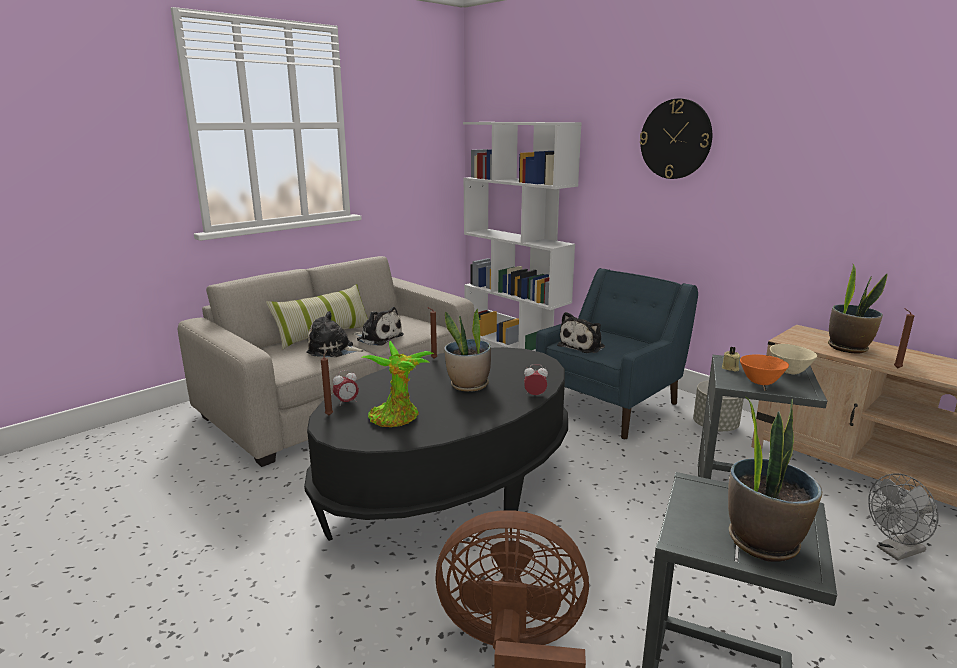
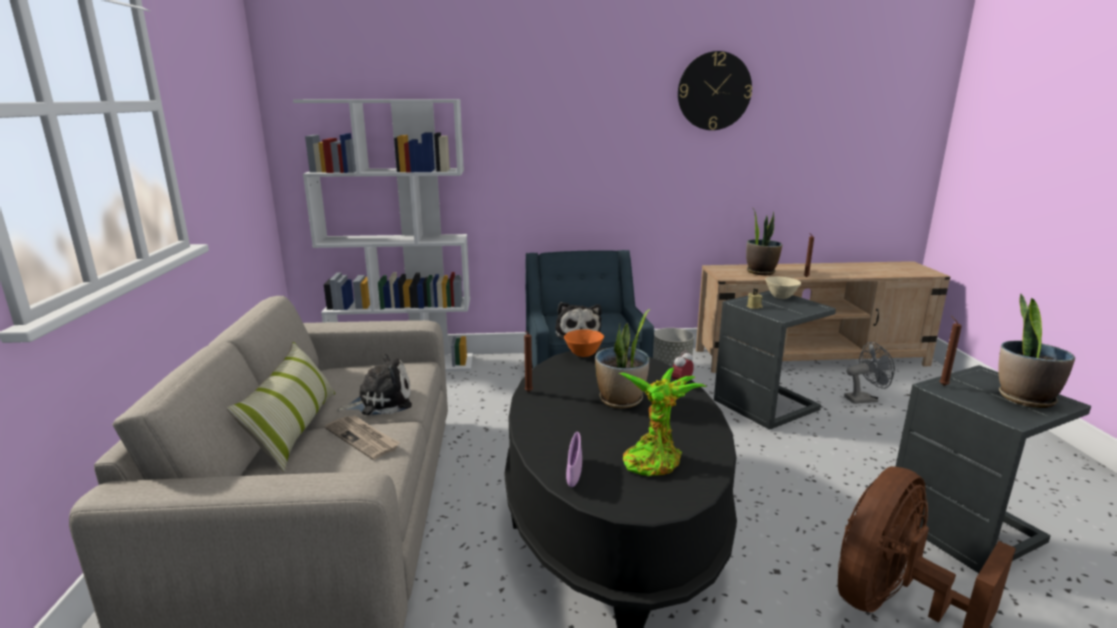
camera: 50 degrees left, 0 degrees up
plush toy [306,311,365,357] -> newspaper [325,416,400,460]
brown candle [321,350,333,415] -> brown candle moved to [939,316,962,386]
alarm clock [333,370,359,406] -> purple bowl [566,432,582,487]
wall clock [640,98,712,179] -> wall clock moved to [678,51,752,130]
orange bowl [740,354,789,385] -> orange bowl moved to [564,329,604,357]
grey fan [868,473,939,561] -> grey fan turned 120 degrees counterclockwise [844,342,895,404]

